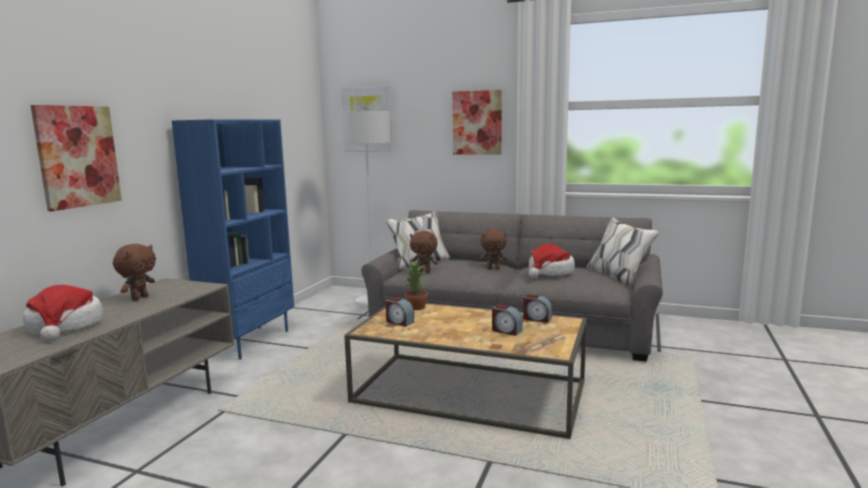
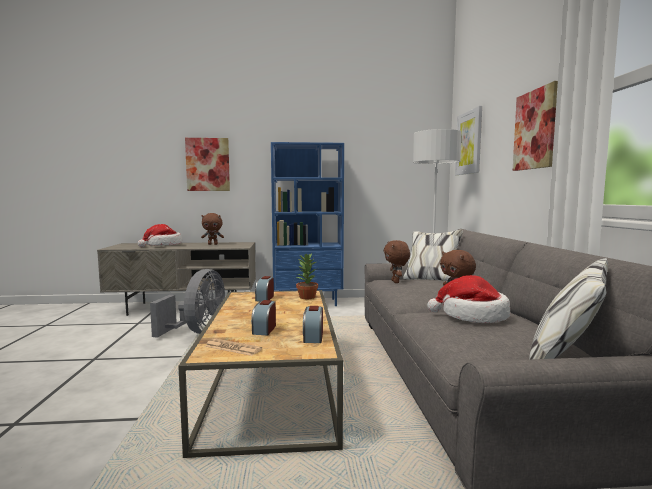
camera: 65 degrees right, 5 degrees down
none -> grey fan [150,269,225,338]

